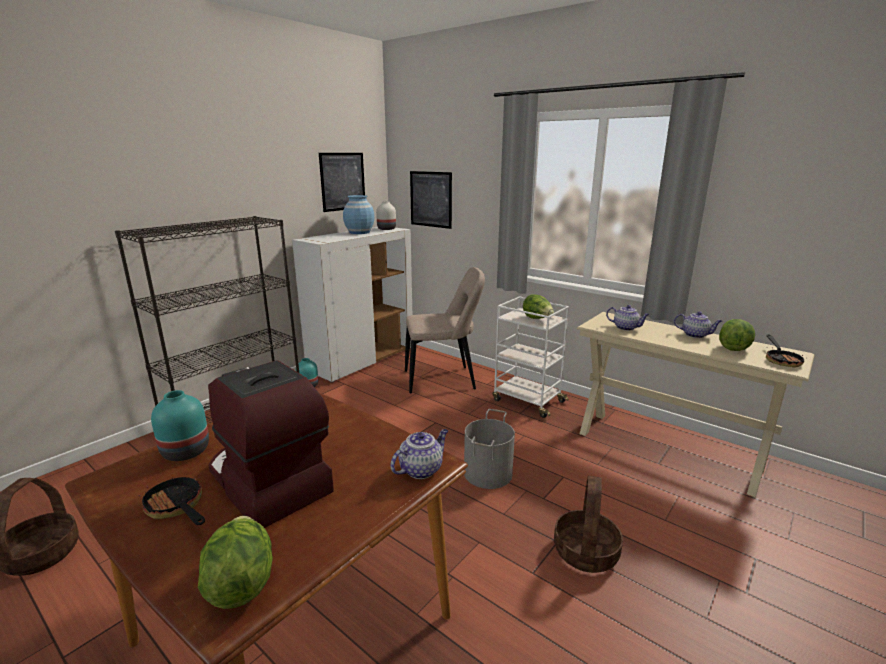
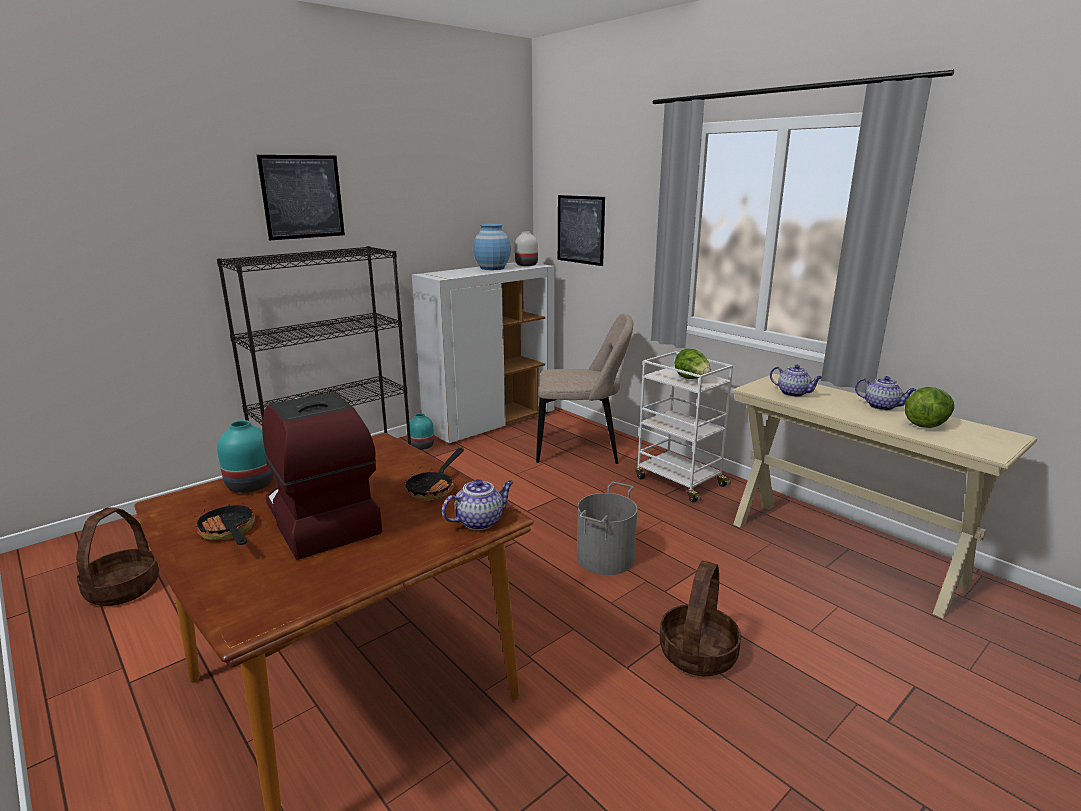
camera: 10 degrees right, 0 degrees up
lettuce [198,516,273,609] -> none
picture [319,153,365,212] -> picture moved to [257,155,345,240]
frying pan [766,335,804,367] -> frying pan moved to [405,448,464,501]

